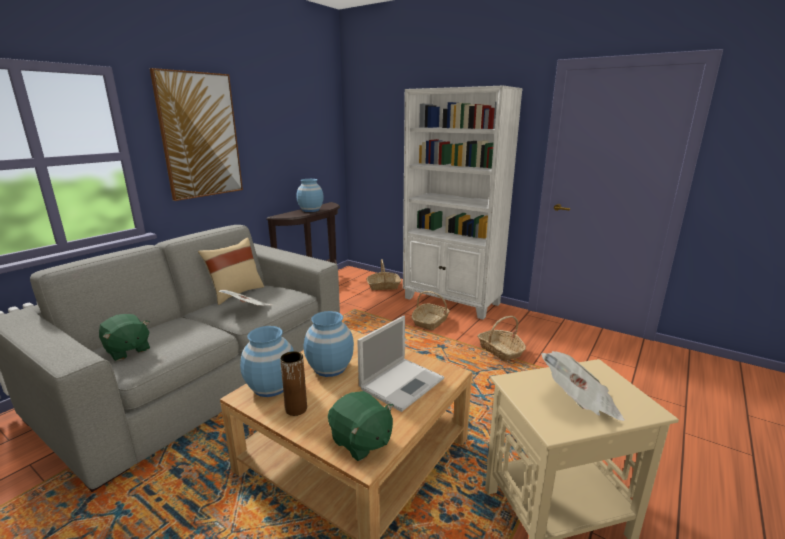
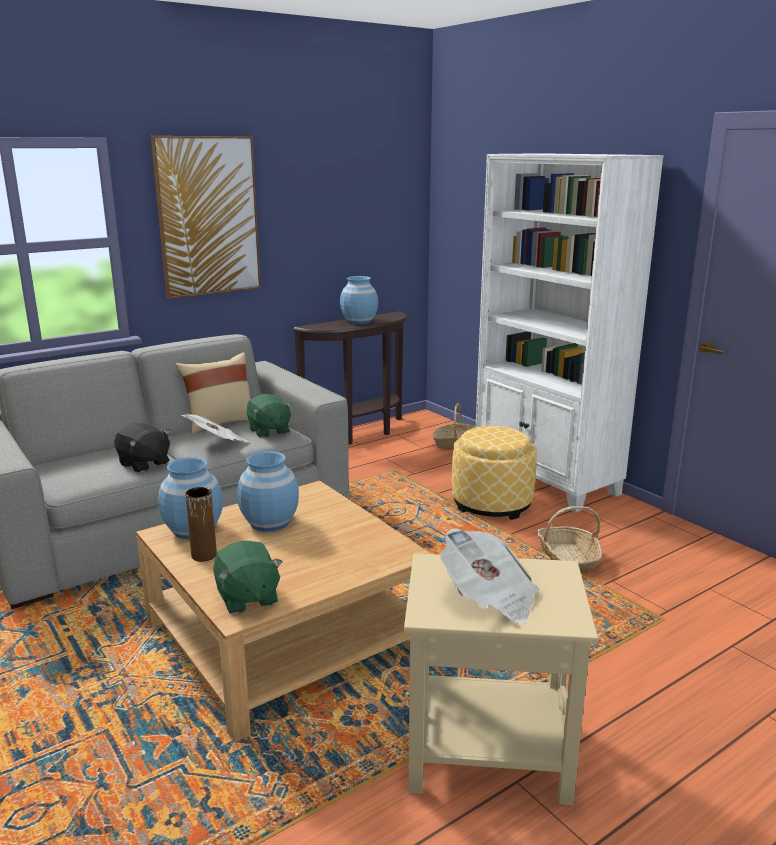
camera: 20 degrees right, 0 degrees up
green plush toy [99,314,150,361] -> green plush toy moved to [246,394,293,438]
laptop [357,316,444,412] -> none
basket [412,291,450,330] -> ottoman [452,426,537,520]
none -> black plush toy [114,423,170,472]

